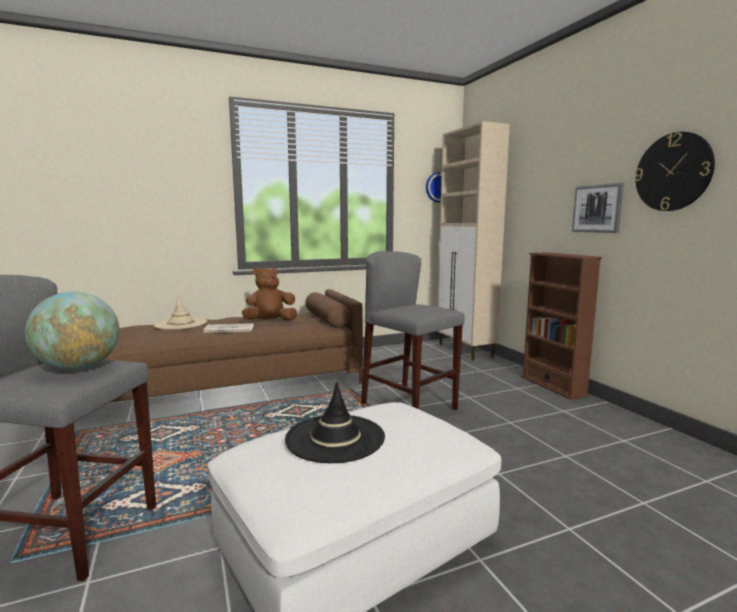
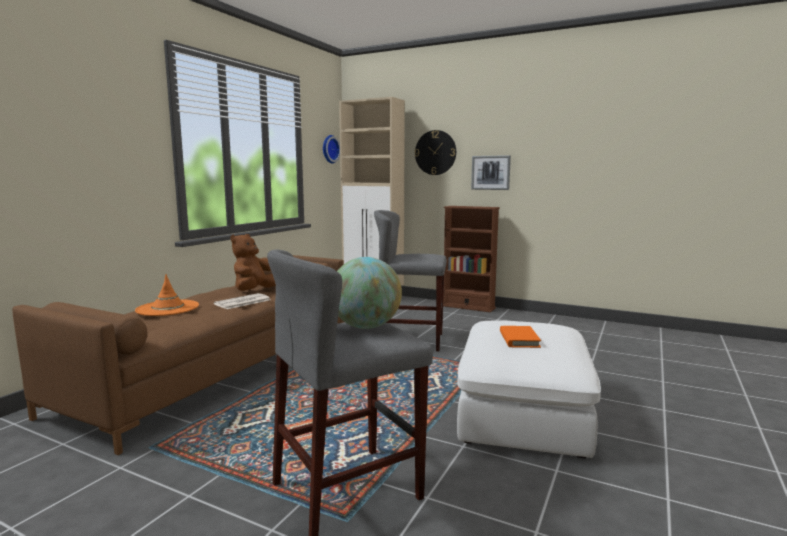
camera: 40 degrees left, 0 degrees up
beige hat [154,295,207,330] -> orange hat [135,274,199,316]
black hat [285,382,385,463] -> orange book [500,326,541,348]
wall clock [634,132,715,211] -> wall clock moved to [415,130,456,175]

